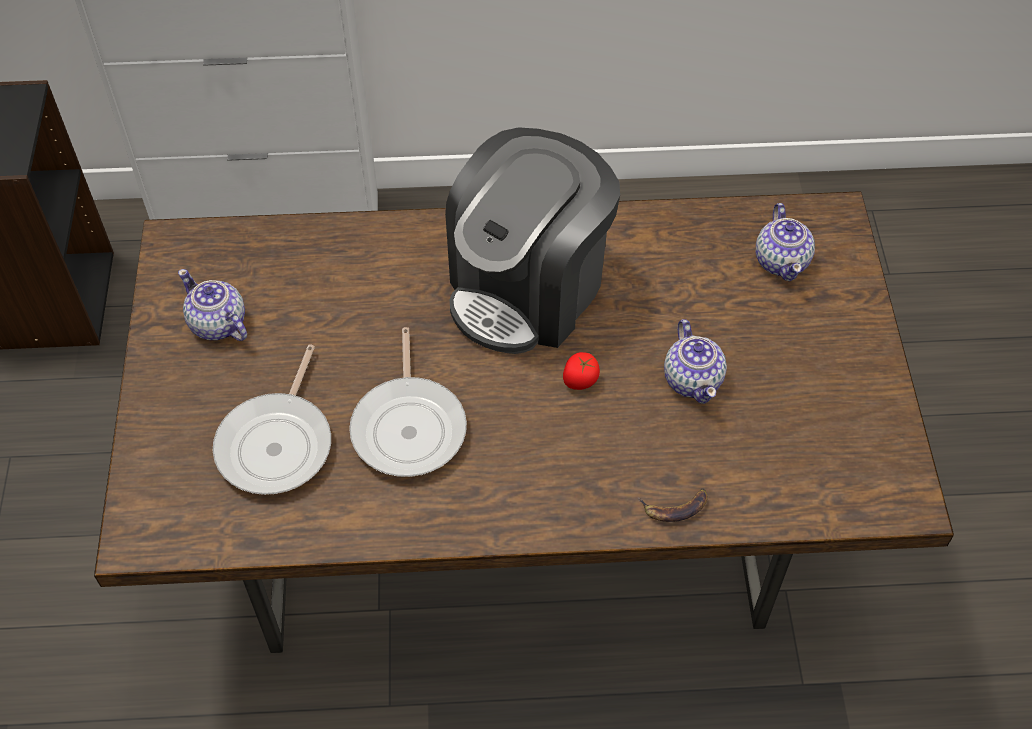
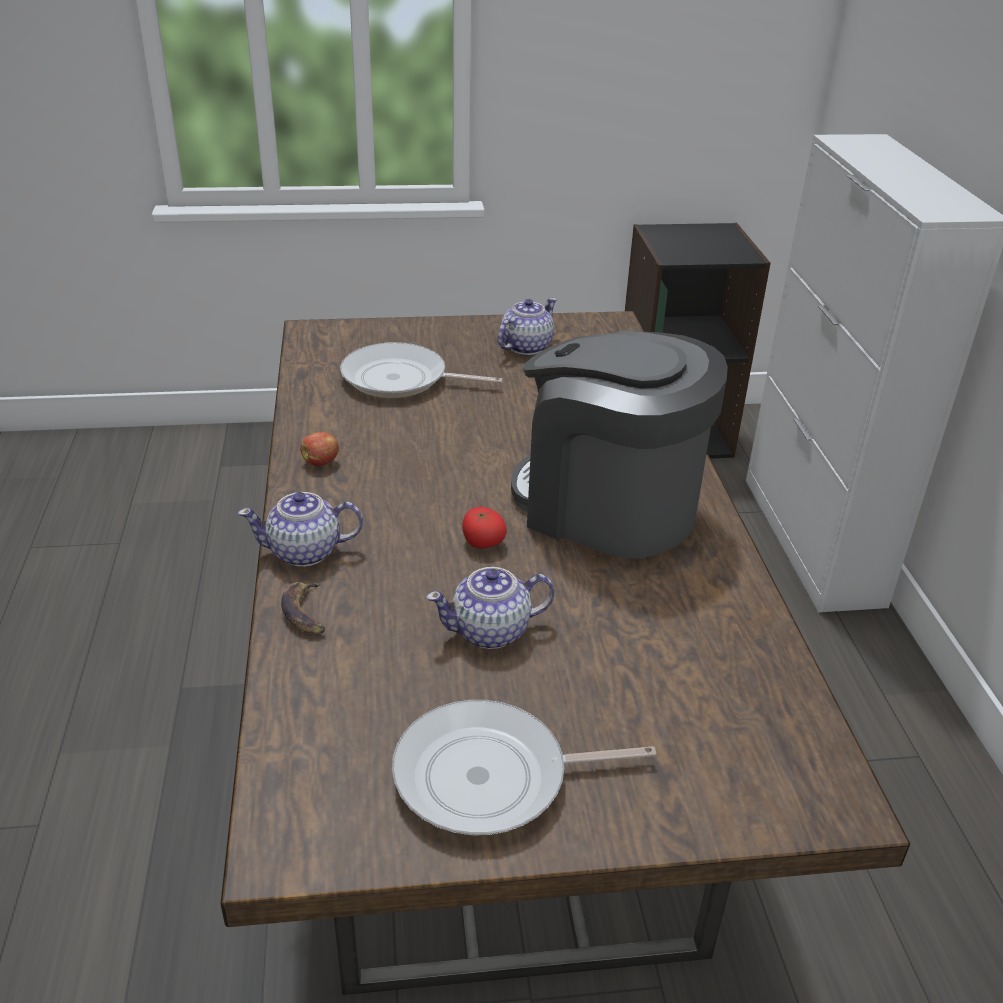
camera: 85 degrees right, 20 degrees down
frying pan [349,327,467,477] -> frying pan moved to [392,700,656,835]
teapot [756,203,815,281] -> teapot moved to [238,492,363,567]
none -> apple [300,432,339,466]

